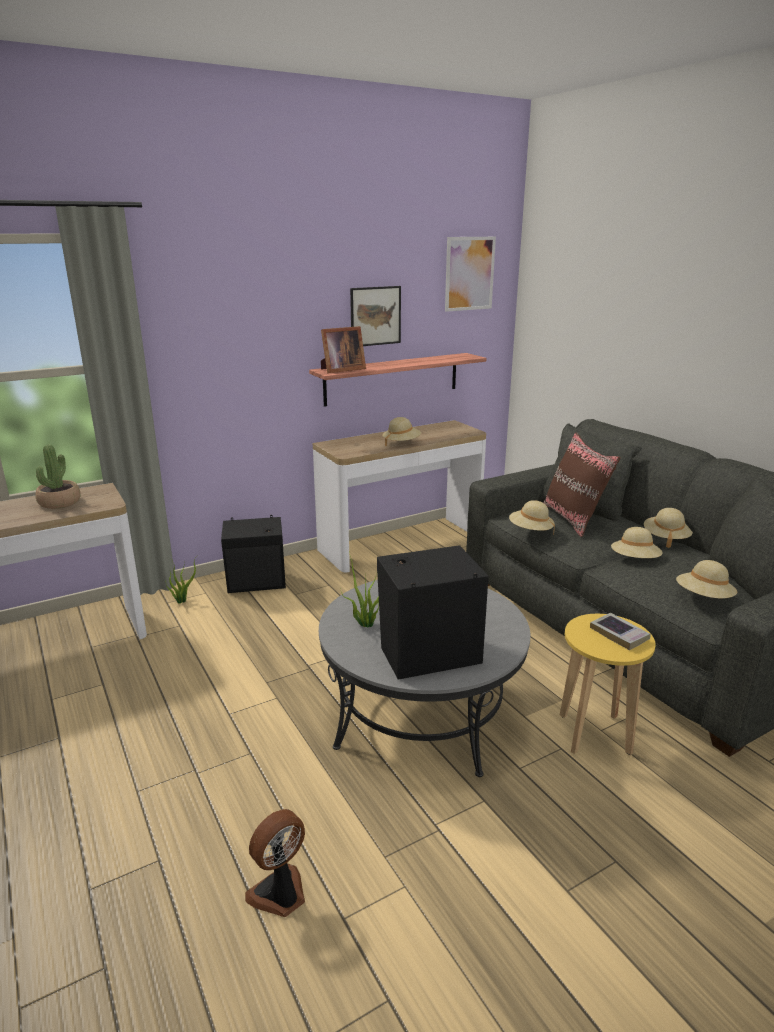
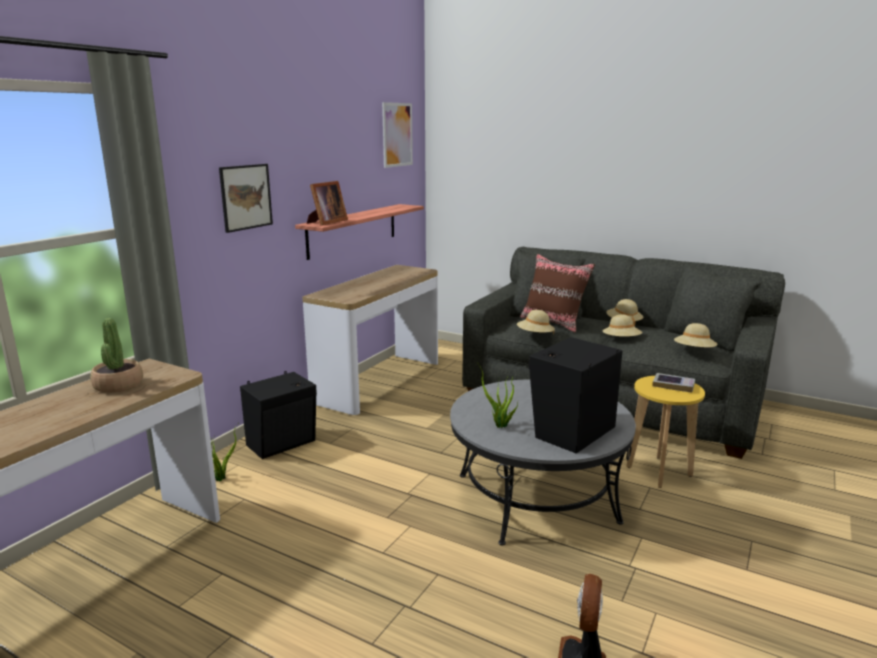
camera: 30 degrees left, 5 degrees down
picture [350,286,401,346] -> picture moved to [219,164,273,233]
beige hat [382,417,421,446] -> none

